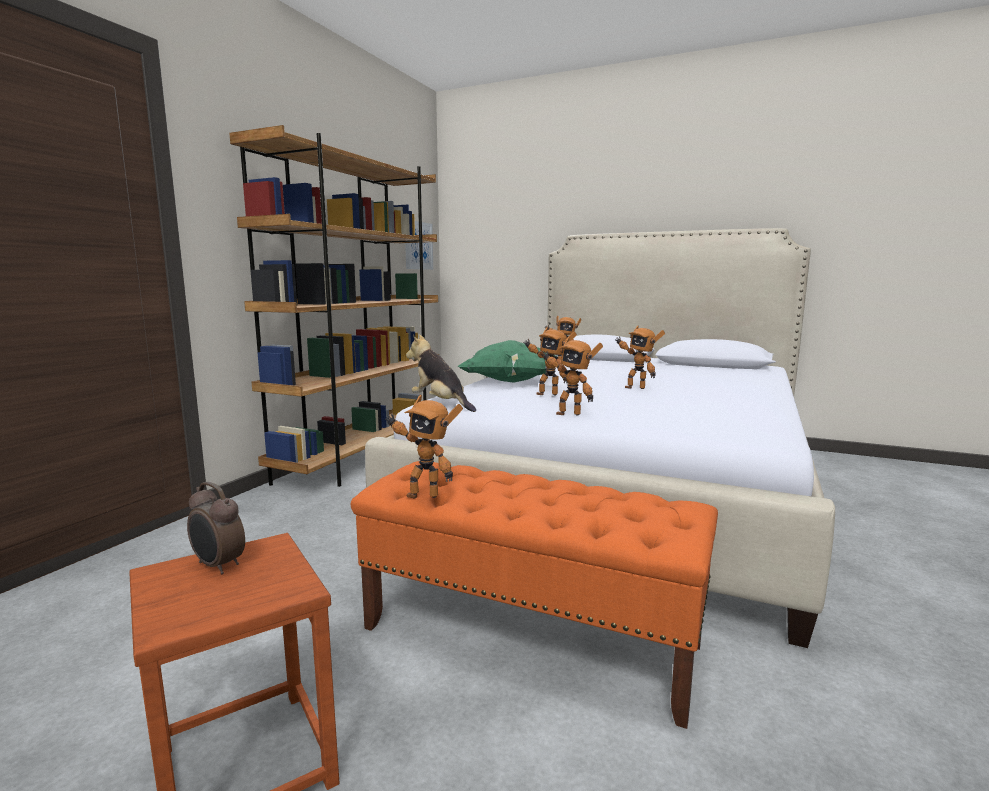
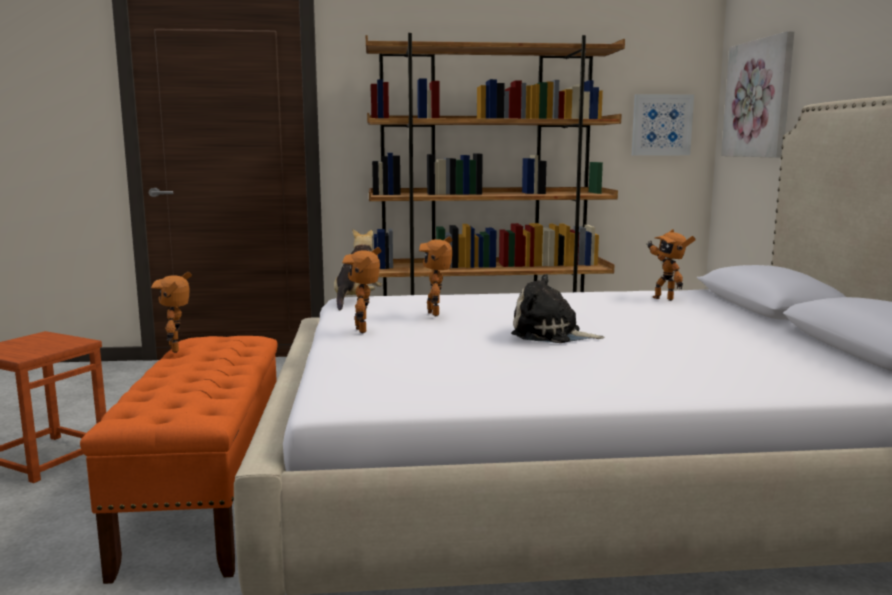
camera: 60 degrees right, 0 degrees up
alarm clock [187,482,245,574] -> none
green pillow [458,340,557,383] -> none
toy robot [616,326,665,389] -> plush toy [511,274,604,343]
none -> picture [721,31,795,158]

